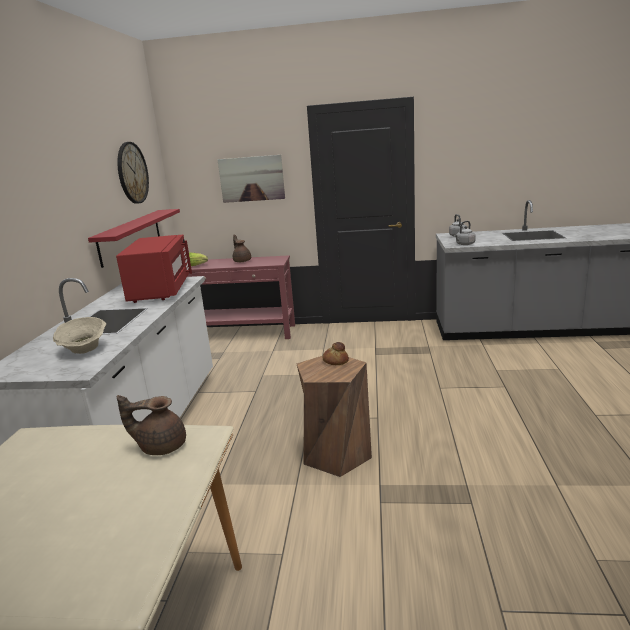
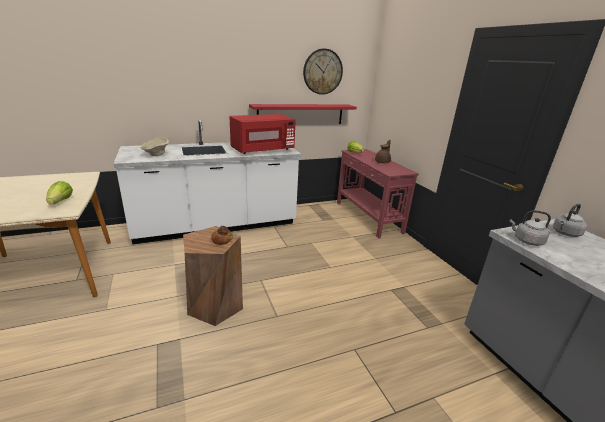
camera: 60 degrees right, 5 degrees up
brown teapot [117,395,186,455] -> lettuce [46,181,73,204]
picture [217,155,285,203] -> none

